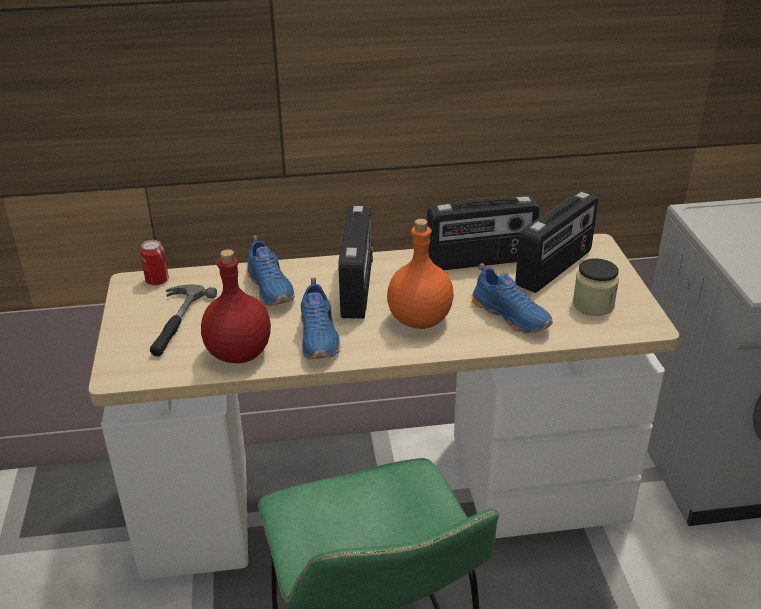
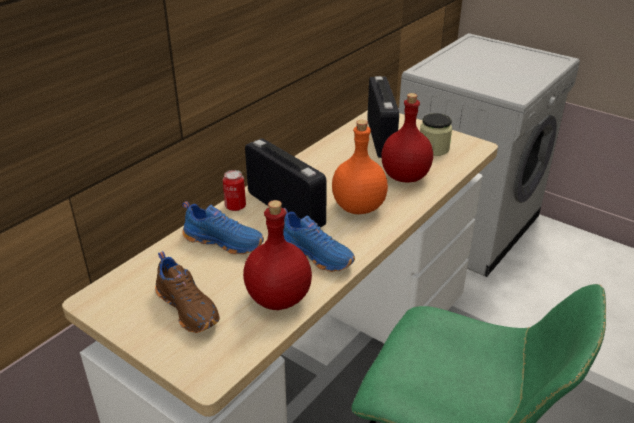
camera: 45 degrees left, 0 degrees up
can [140,240,169,285] -> can moved to [223,170,246,211]
hammer [150,285,217,357] -> brown shoe [155,251,220,333]
radio [427,195,540,270] -> none
blue shoe [471,263,553,333] -> red bottle [381,93,433,182]

